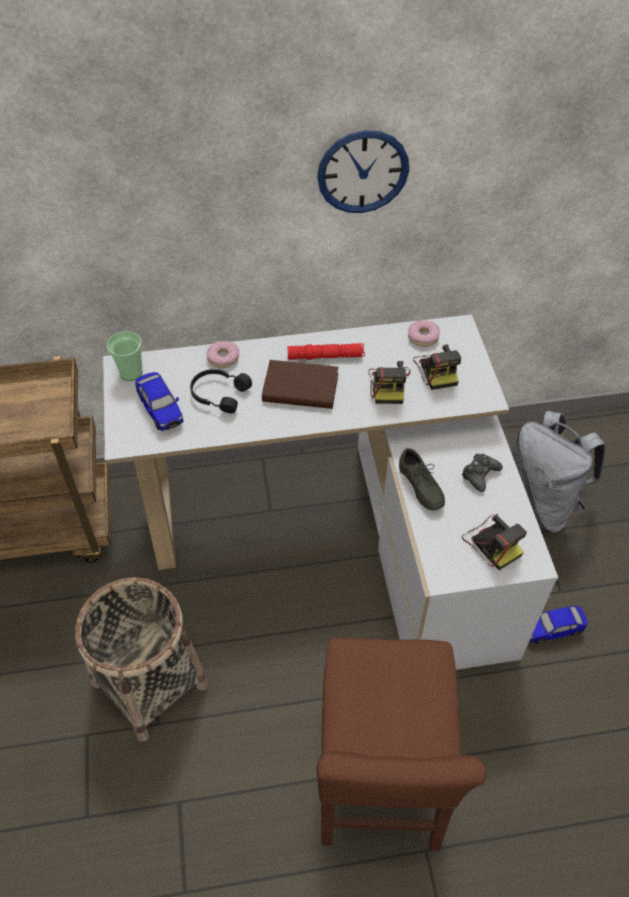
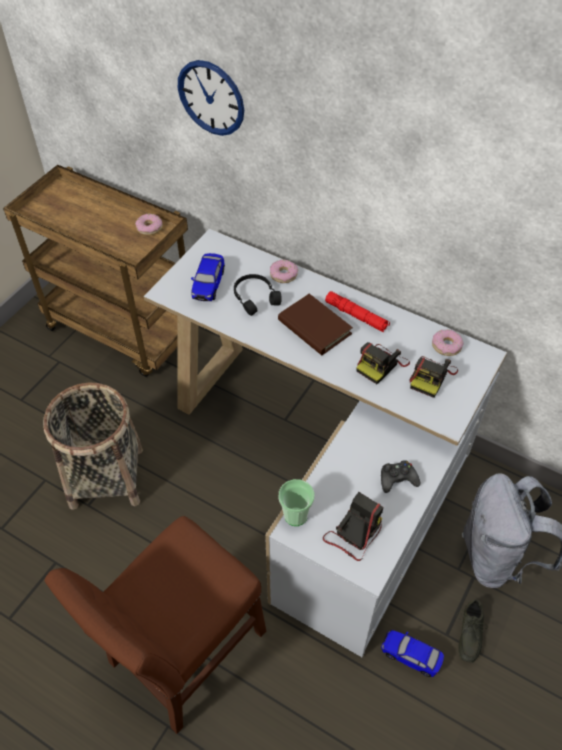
camera: 40 degrees right, 0 degrees up
cup [106,331,143,381] -> cup moved to [278,479,314,526]
wall clock [317,130,409,213] -> wall clock moved to [178,60,244,136]
grey shoe [399,448,445,511] -> grey shoe moved to [456,599,488,662]
camera [462,514,527,570] -> camera turned 150 degrees counterclockwise [323,492,383,561]
none -> donut [135,214,163,235]

